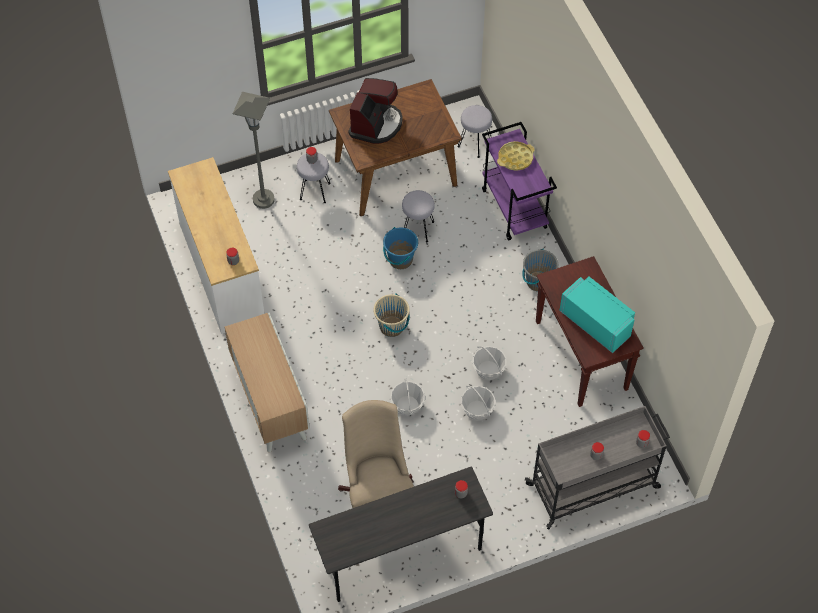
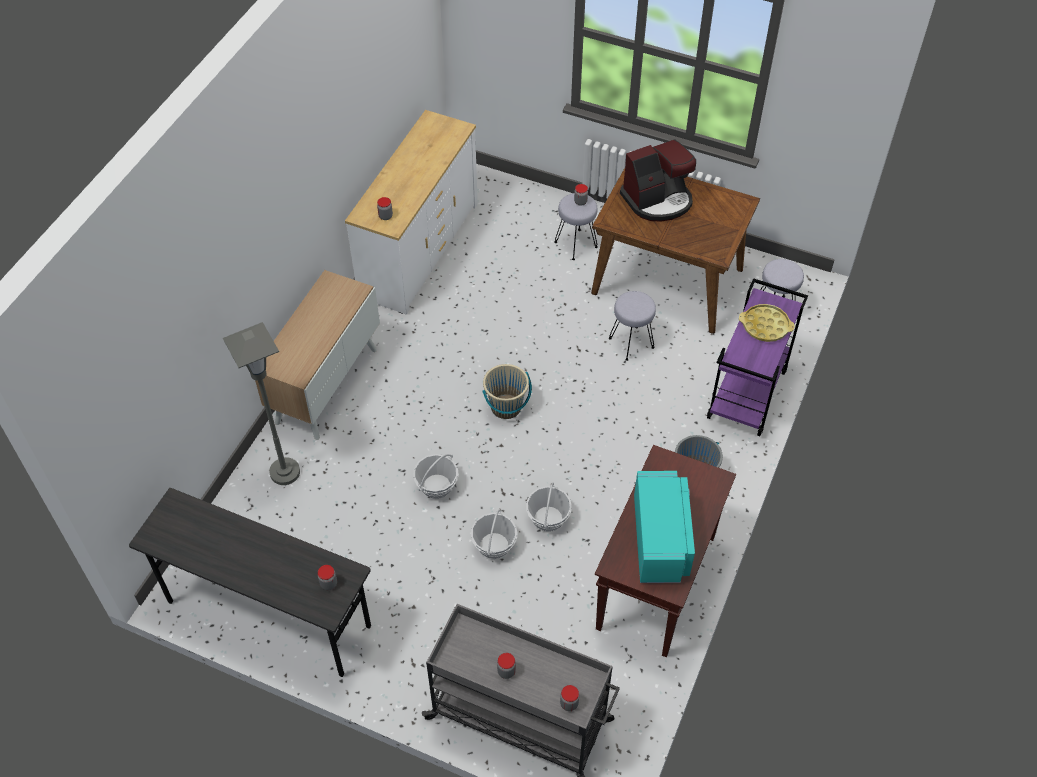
camera: 45 degrees right, 5 degrees down
grey floor lamp [233,92,275,209] -> grey floor lamp moved to [223,322,300,485]
beige office chair [338,400,414,508] -> none
blue bucket [383,227,418,269] -> none

